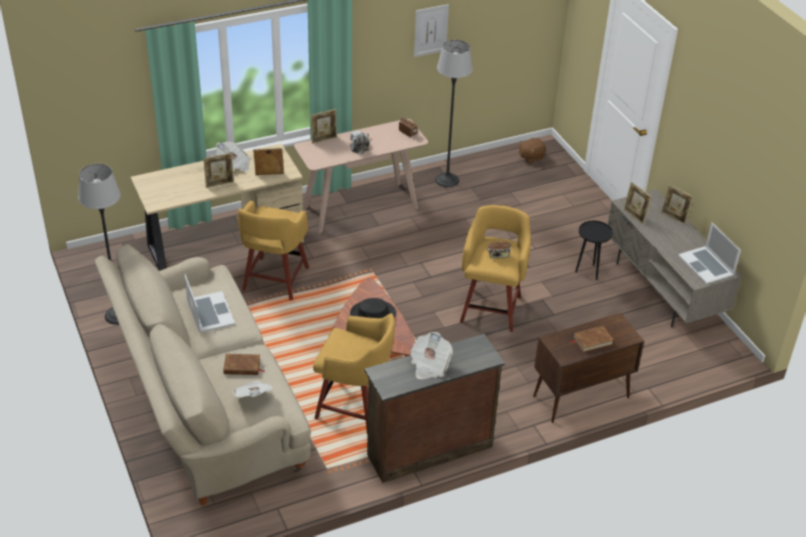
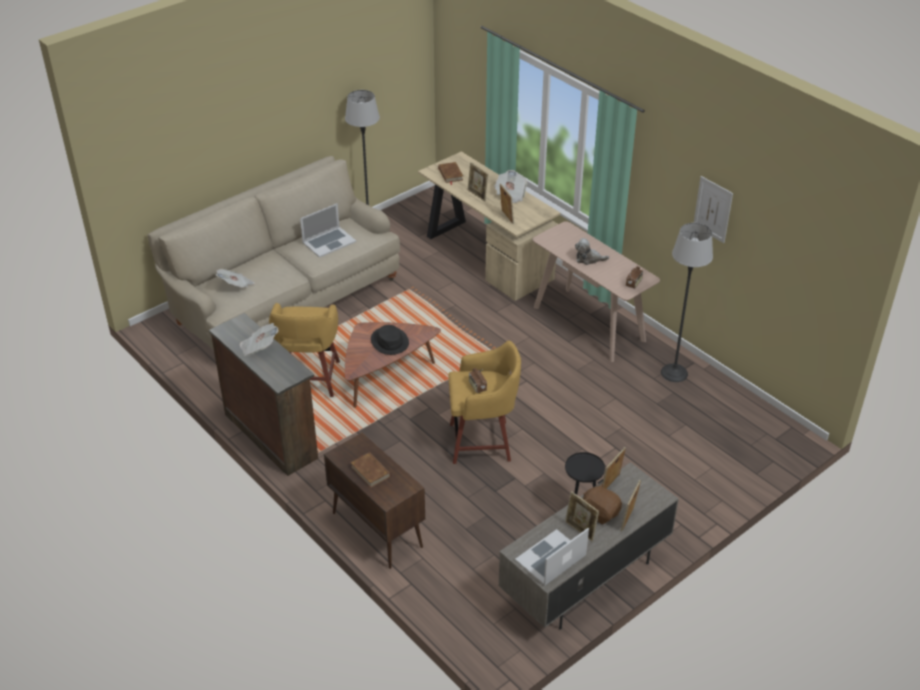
camera: 75 degrees right, 0 degrees up
brown book [223,354,265,375] -> brown book moved to [438,162,463,185]
yellow stool [238,201,309,300] -> none
picture frame [311,109,337,144] -> picture frame moved to [565,491,599,541]
brown plush toy [519,138,546,164] -> brown plush toy moved to [583,483,622,524]

